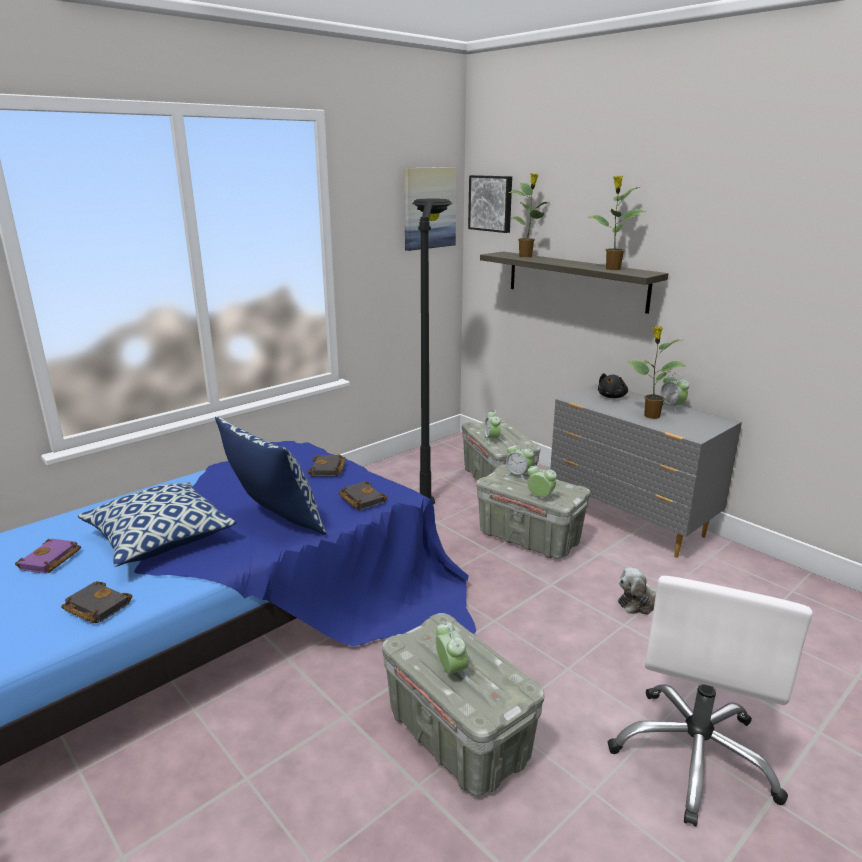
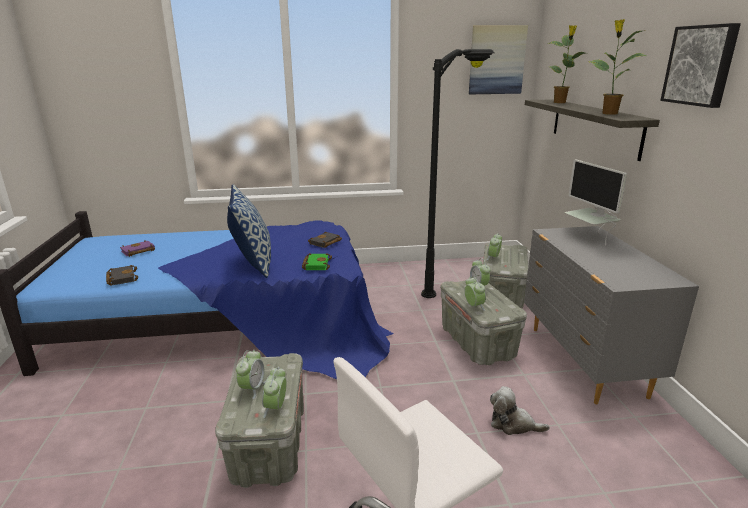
camera: 35 degrees right, 0 degrees up
pillow [78,482,236,567] -> none
black book [338,481,388,510] -> green book [302,253,332,270]
picture [468,175,512,233] -> picture moved to [660,23,741,108]
black plush toy [598,373,628,398] -> monitor [565,159,627,245]
potted plant [627,326,686,419] -> none
alarm clock [661,373,689,412] -> alarm clock moved to [262,367,287,418]

